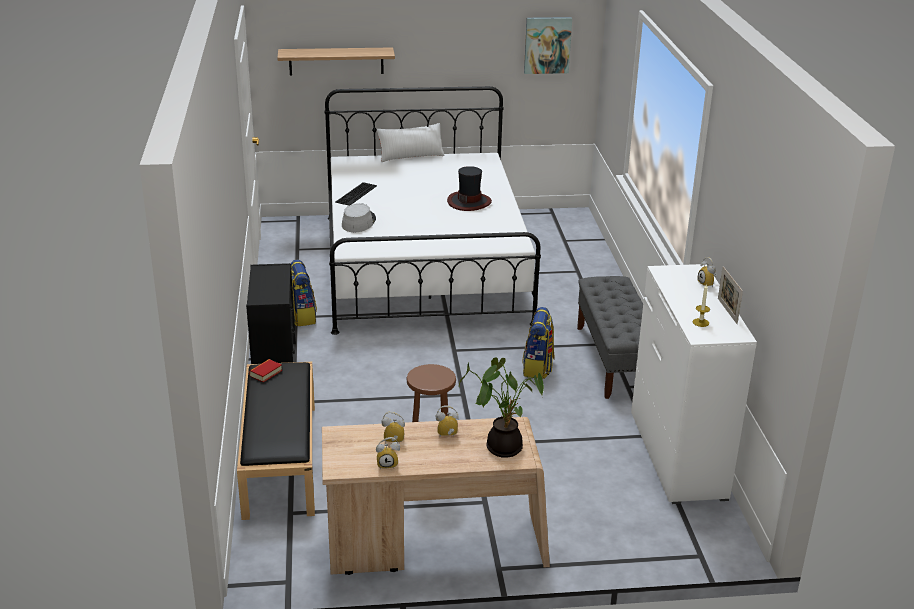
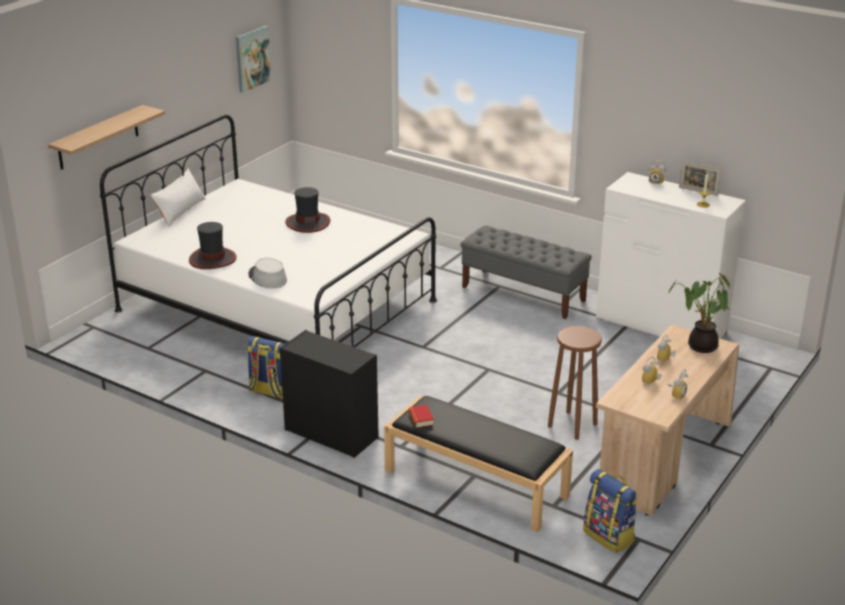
camera: 50 degrees left, 0 degrees up
keyboard [335,182,377,206] -> hat [189,222,237,269]
backpack [522,307,555,379] -> backpack moved to [583,469,638,553]

